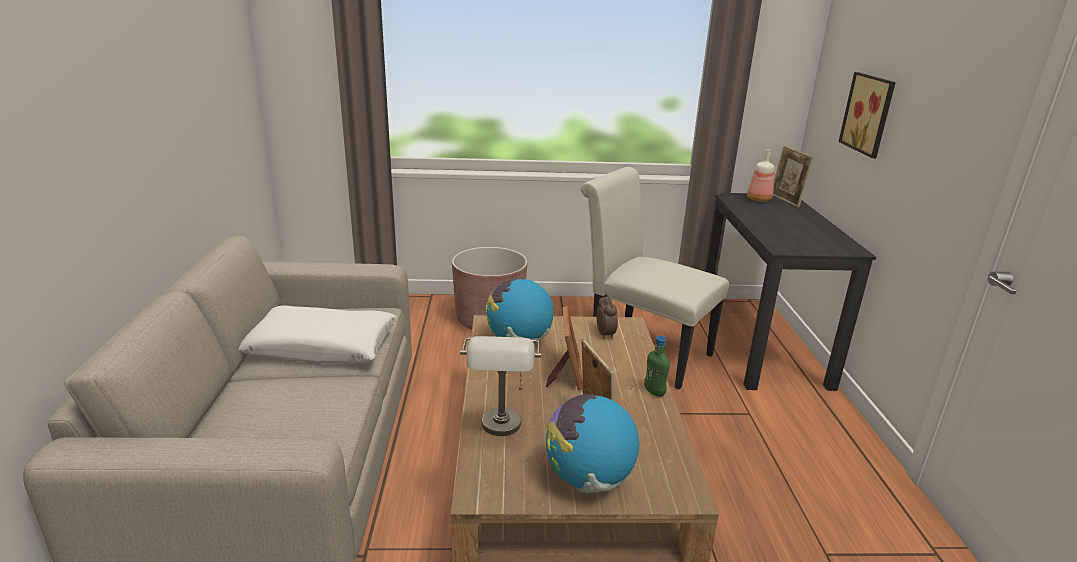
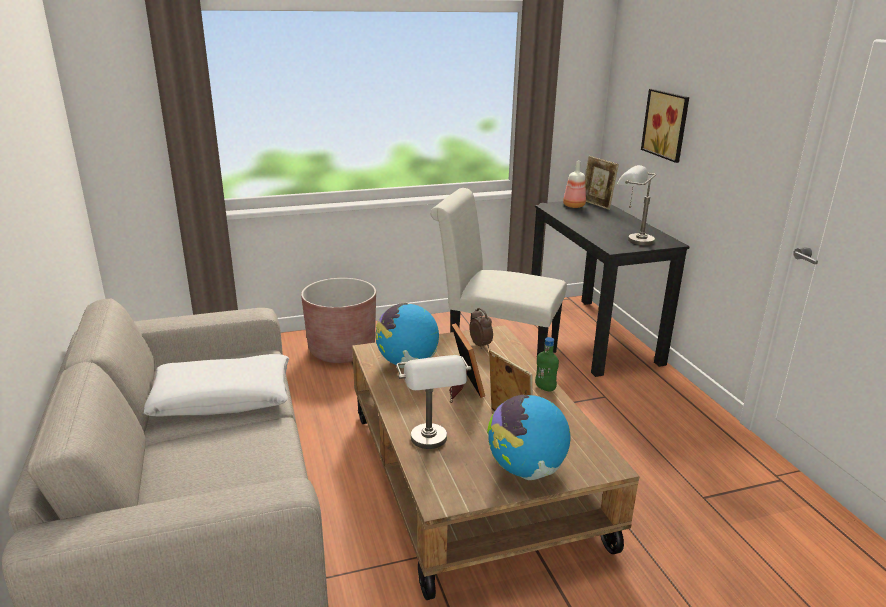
camera: 15 degrees left, 0 degrees up
none -> grey table lamp [617,165,656,245]

